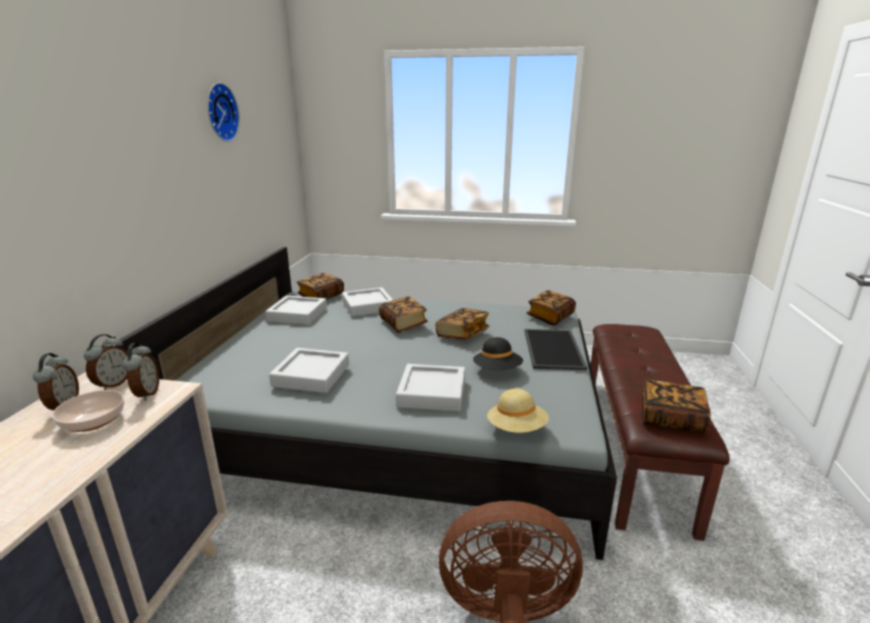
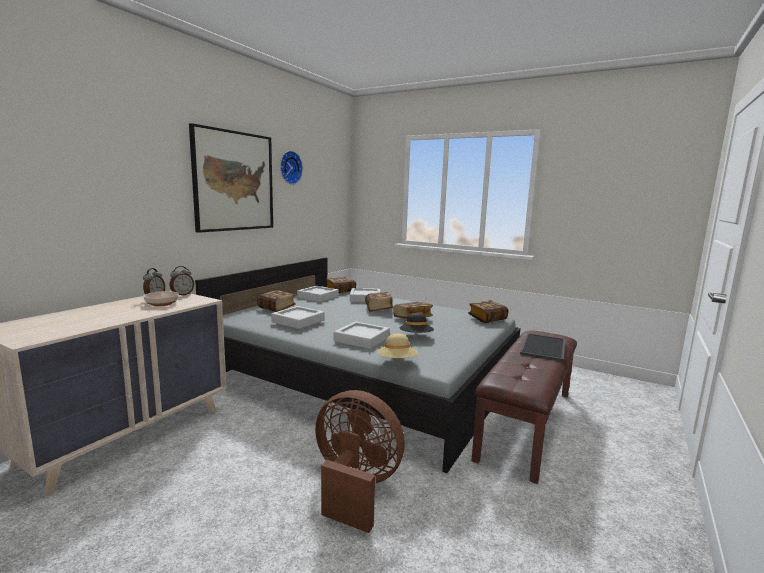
camera: 20 degrees right, 10 degrees down
alarm clock [122,342,159,401] -> none
tray [524,329,587,370] -> tray moved to [520,333,566,362]
book [642,379,711,434] -> book moved to [257,290,296,312]
none -> picture [189,123,273,233]

